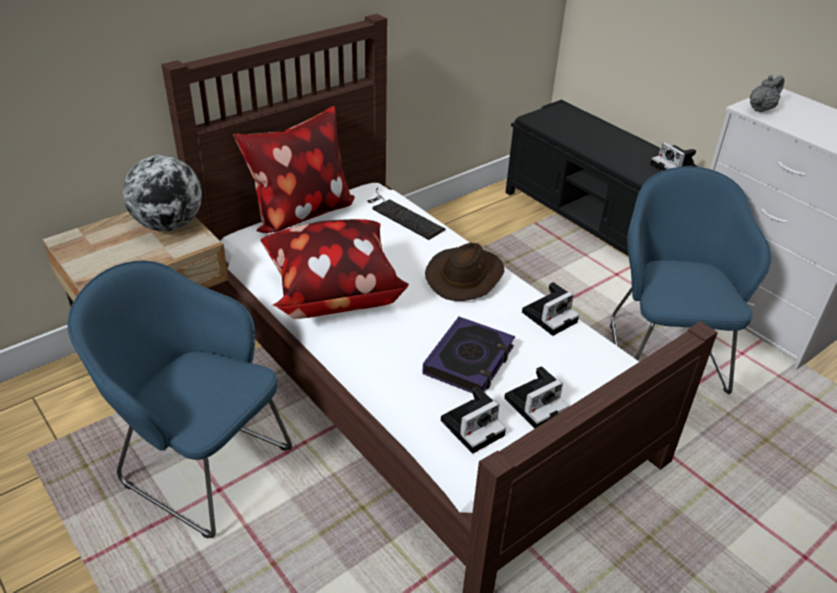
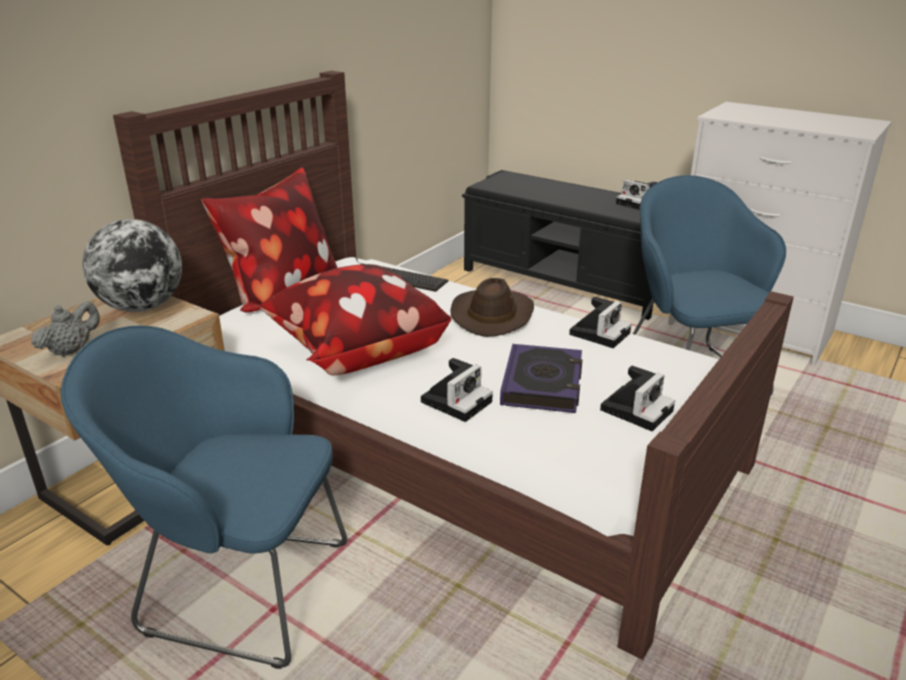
camera: 15 degrees left, 10 degrees down
camera [441,387,506,454] -> camera moved to [421,358,493,422]
grey teapot [750,75,784,113] -> grey teapot moved to [31,301,100,357]

